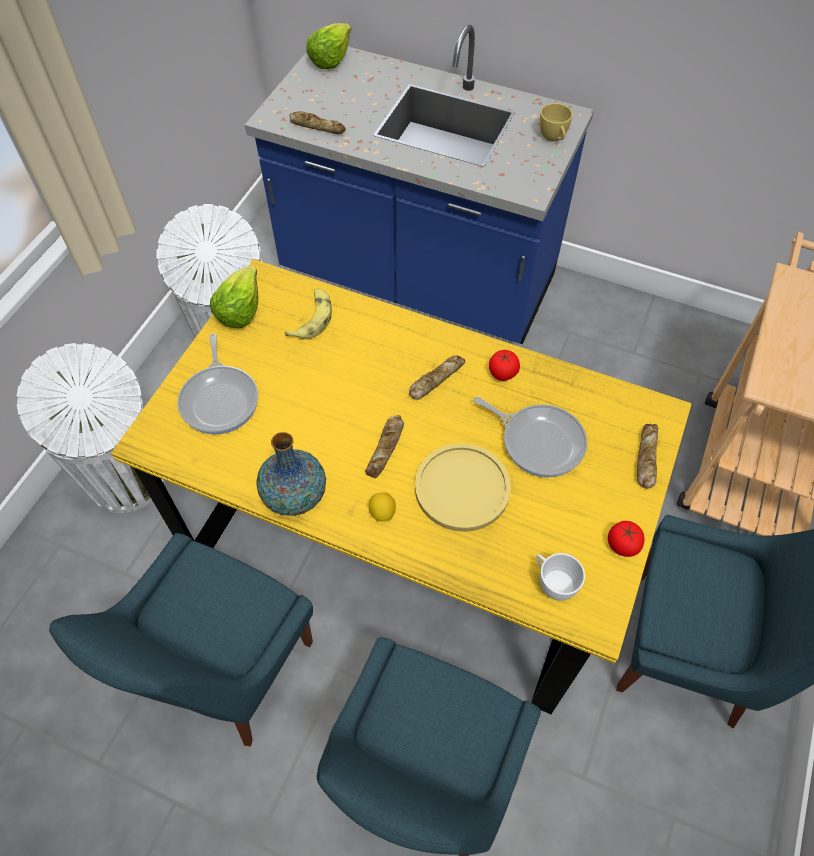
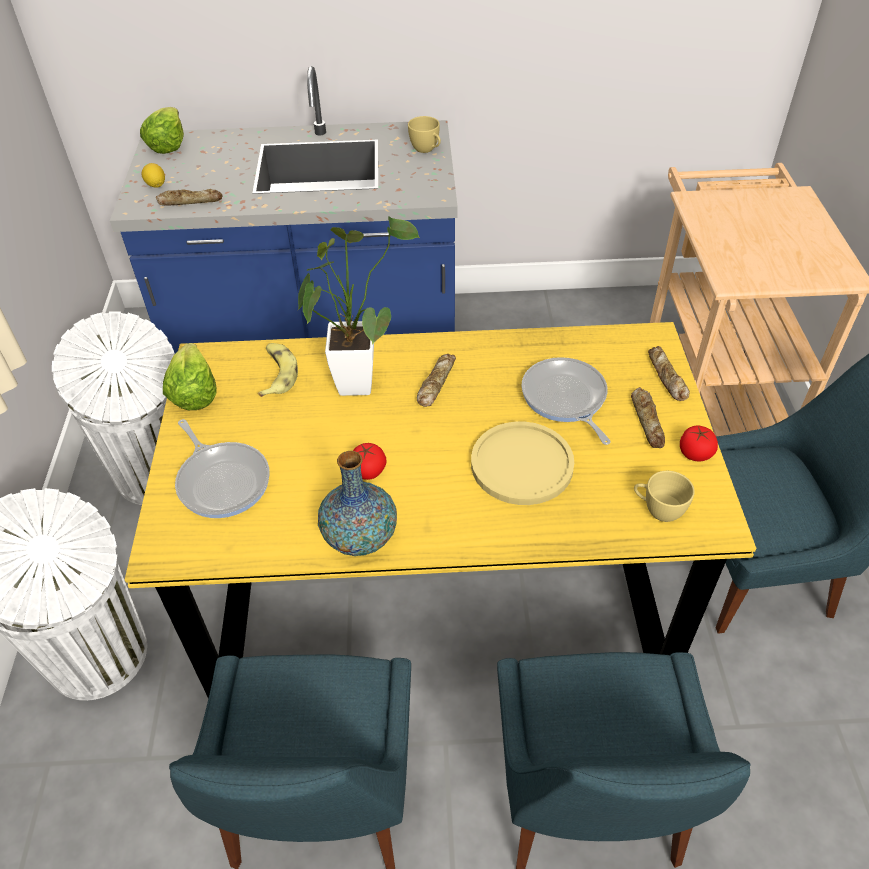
camera: 25 degrees left, 10 degrees down
bread [365,415,404,478] -> bread moved to [631,387,665,448]
lemon [369,492,396,522] -> lemon moved to [142,163,165,188]
frying pan [473,397,587,478] -> frying pan turned 120 degrees counterclockwise [522,357,610,445]
tomato [489,350,520,381] -> tomato moved to [353,443,386,480]
white cup [536,553,585,601] -> yellow cup [634,471,695,522]
none -> potted plant [297,216,420,396]

